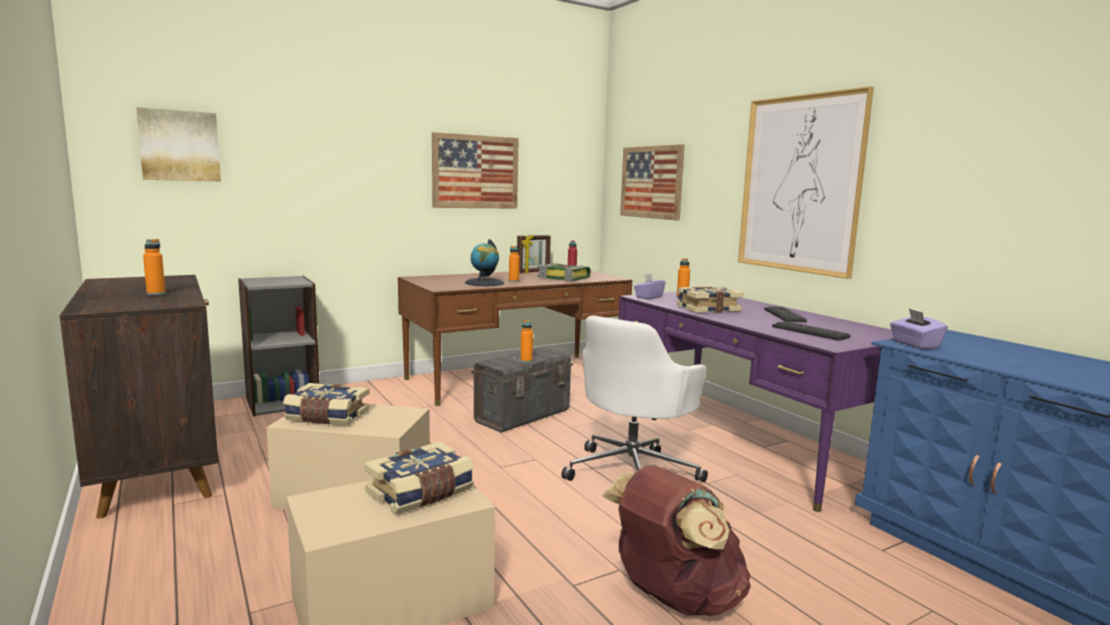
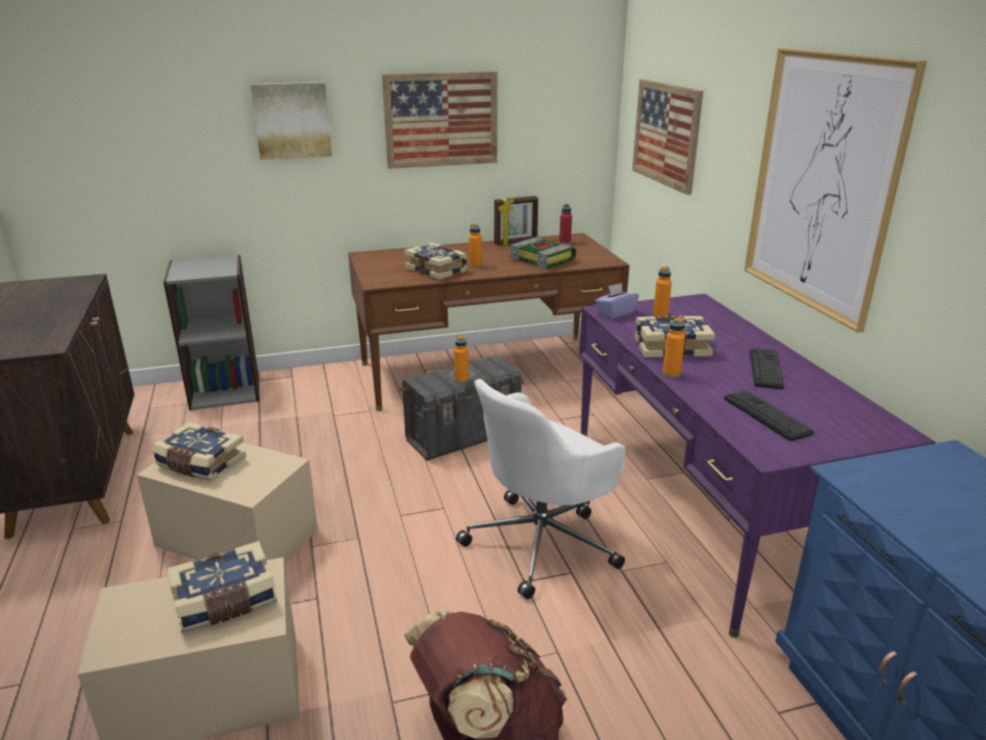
camera: 15 degrees right, 15 degrees up
picture [136,107,221,182] -> picture moved to [250,82,332,160]
orange bottle [143,239,166,295] -> orange bottle moved to [663,317,685,378]
globe [465,239,504,286] -> book [404,243,468,280]
purple tissue box [890,309,948,349] -> none

